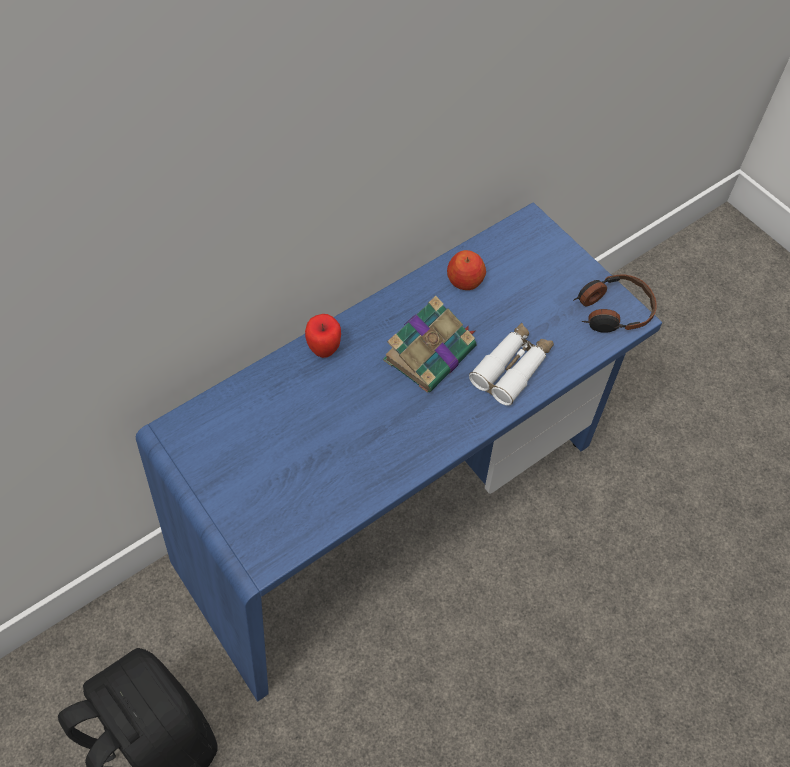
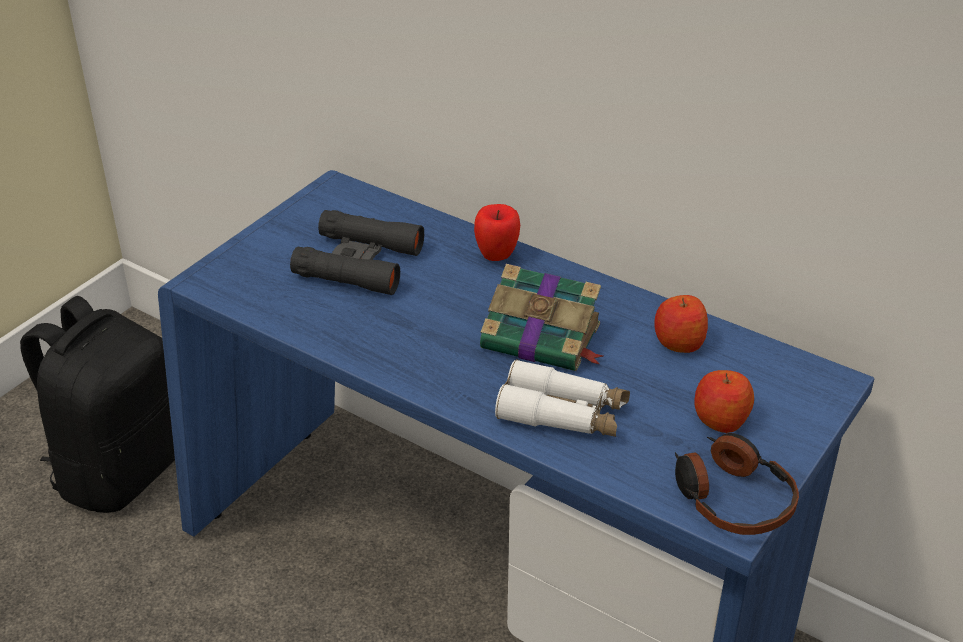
camera: 70 degrees right, 20 degrees down
none -> black binoculars [290,210,424,295]
none -> apple [694,370,754,433]

